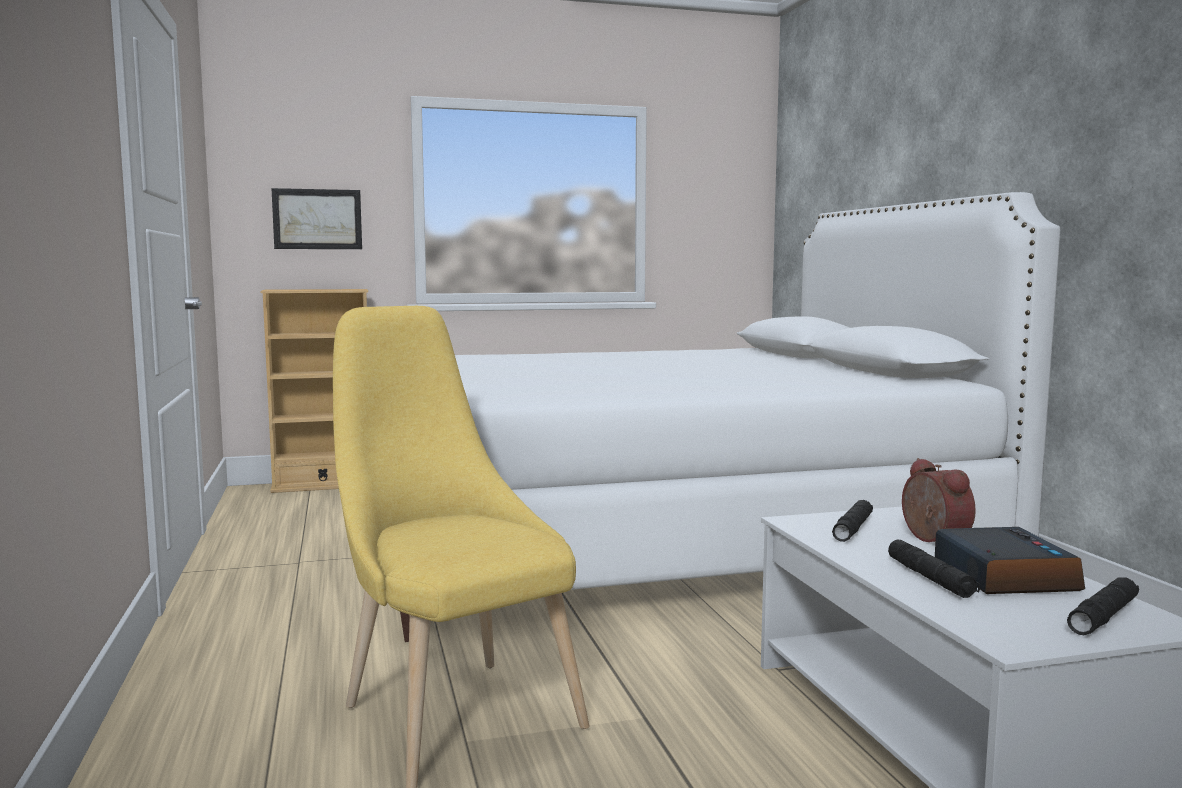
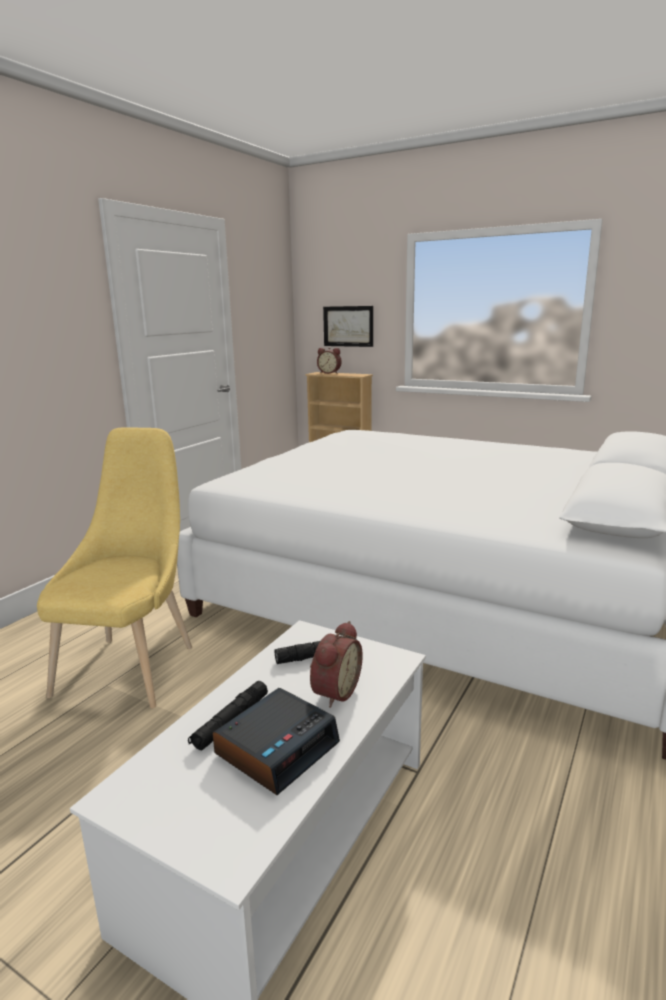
camera: 45 degrees right, 10 degrees up
black flashlight [1067,577,1139,635] -> none
none -> alarm clock [317,348,342,374]

